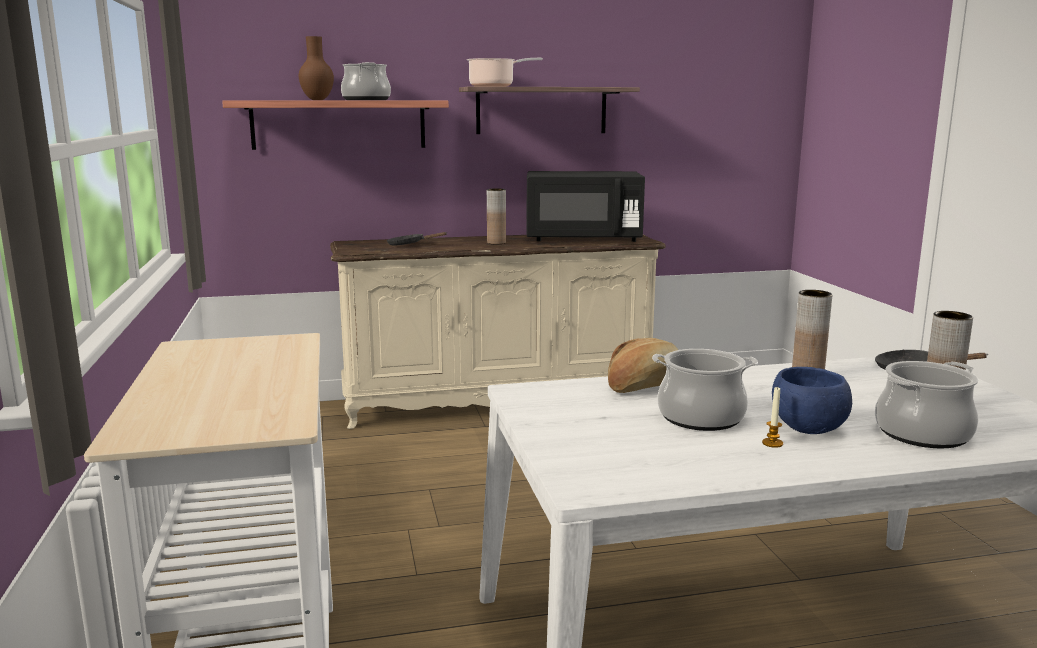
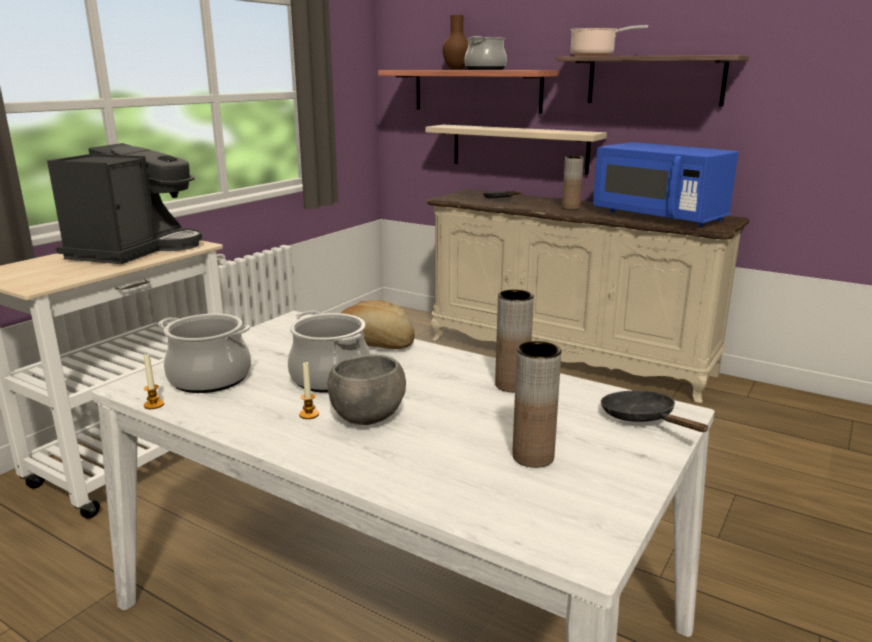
camera: 45 degrees right, 5 degrees up
black microwave [527,171,645,242] -> blue microwave [593,142,738,227]
blue bowl [772,367,852,434] -> grey bowl [328,354,406,425]
cooking pot [875,361,978,448] -> cooking pot moved to [157,314,251,393]
none -> coffee machine [47,143,202,264]
none -> candle [144,354,164,409]
none -> beige shelf [425,125,607,175]

